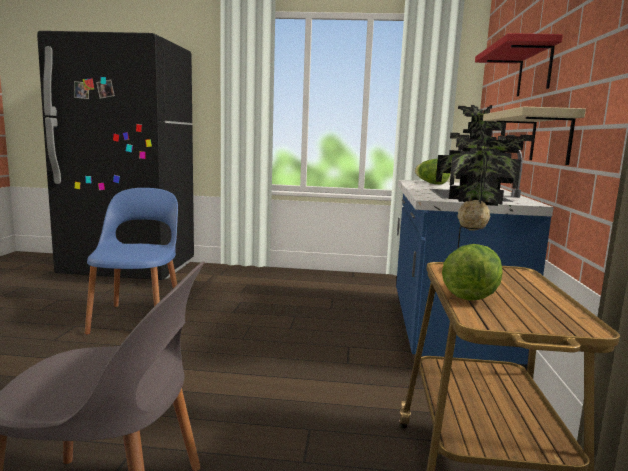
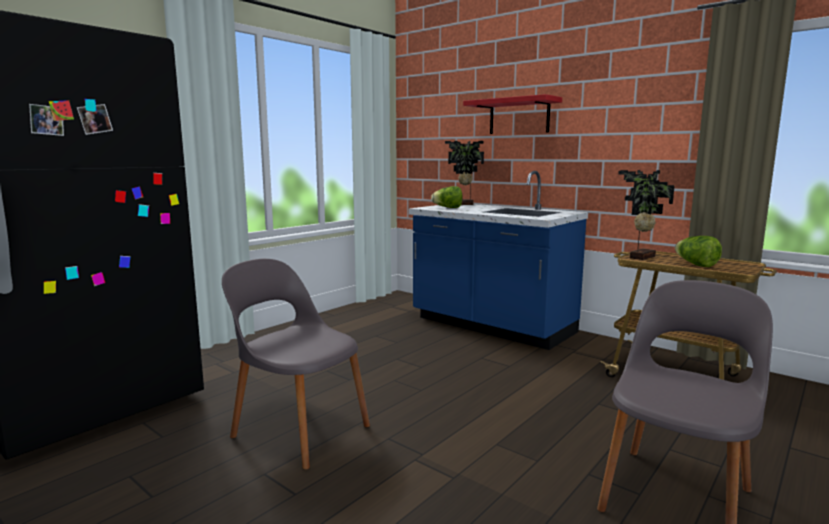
camera: 55 degrees left, 0 degrees up
blue chair [85,188,178,335] -> grey chair [222,259,370,470]
beige shelf [483,106,586,165] -> none

